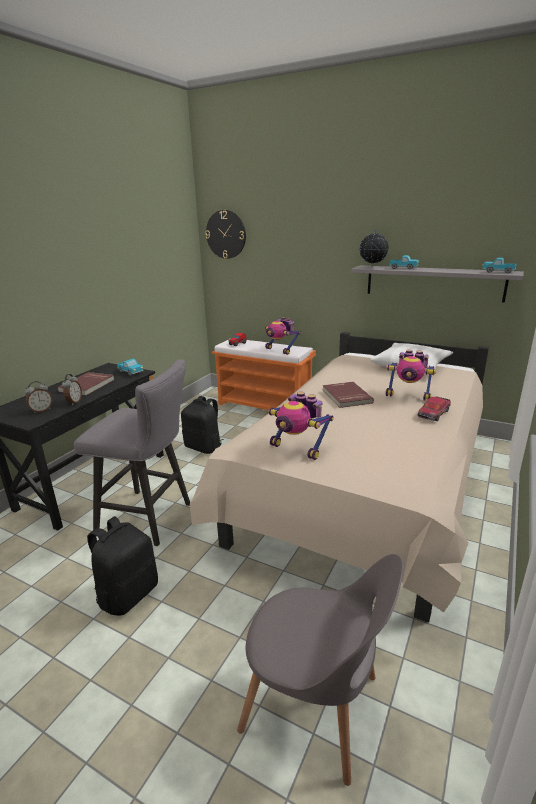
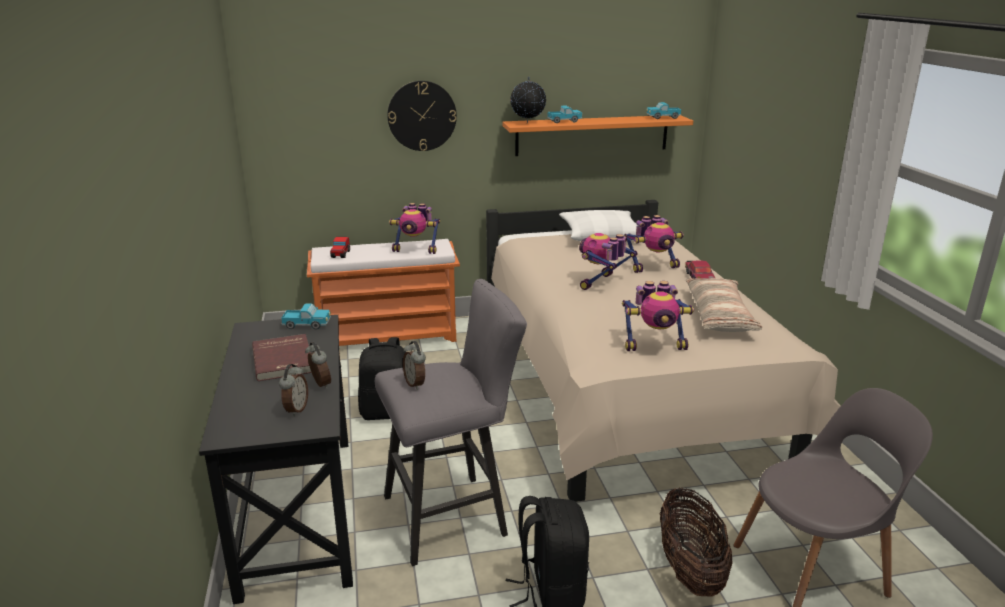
camera: 40 degrees left, 0 degrees up
wall clock [205,210,246,259] -> wall clock moved to [387,81,457,151]
red book [323,382,374,408] -> toy robot [579,233,638,290]
grey shelf [351,265,524,303] -> orange shelf [503,115,693,156]
none -> alarm clock [403,341,426,390]
none -> basket [660,488,733,597]
none -> pillow [686,278,762,332]

